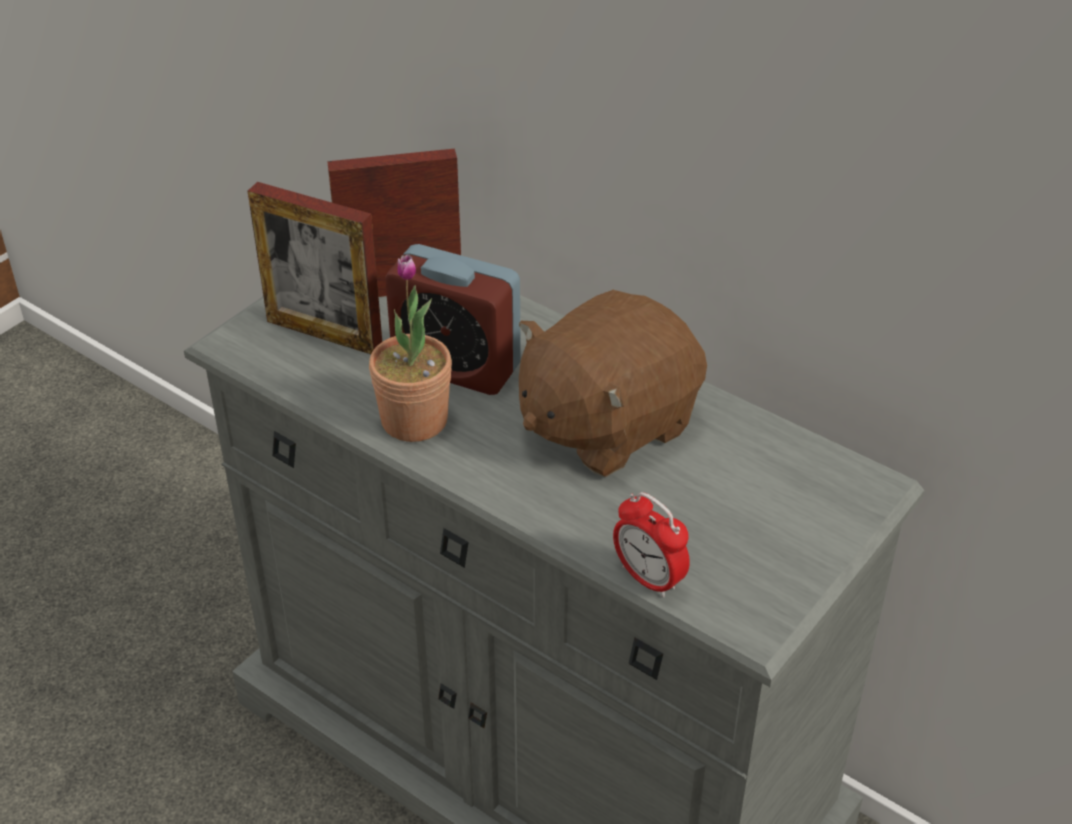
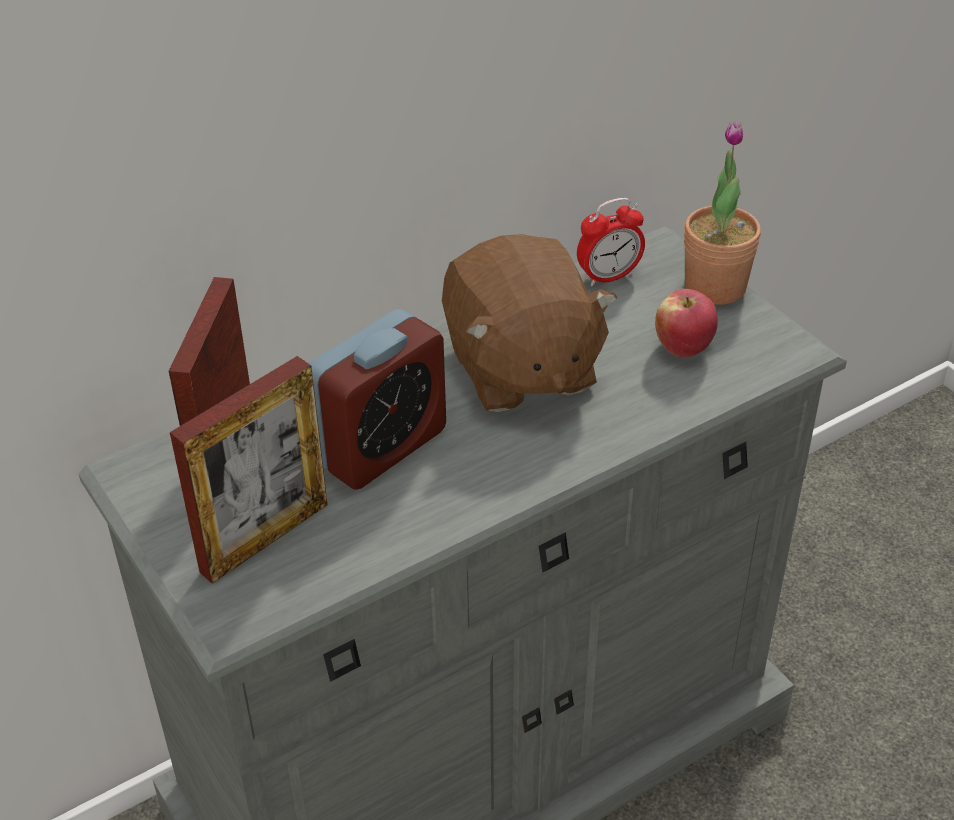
camera: 70 degrees left, 0 degrees up
potted plant [369,254,452,442] -> potted plant moved to [684,121,761,305]
alarm clock [613,492,690,598] -> alarm clock moved to [577,198,645,286]
none -> apple [655,289,718,358]

